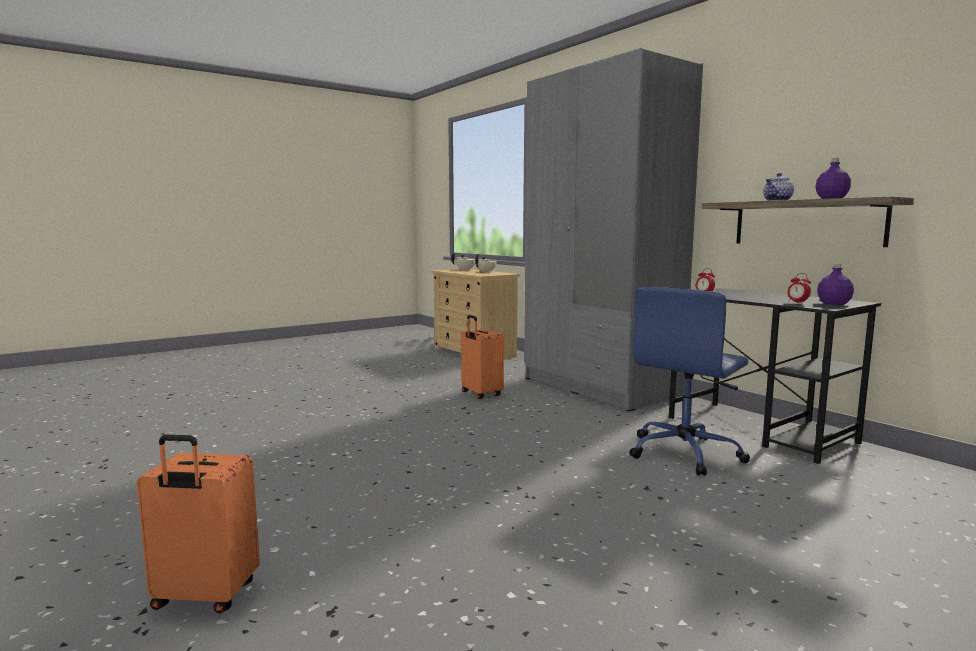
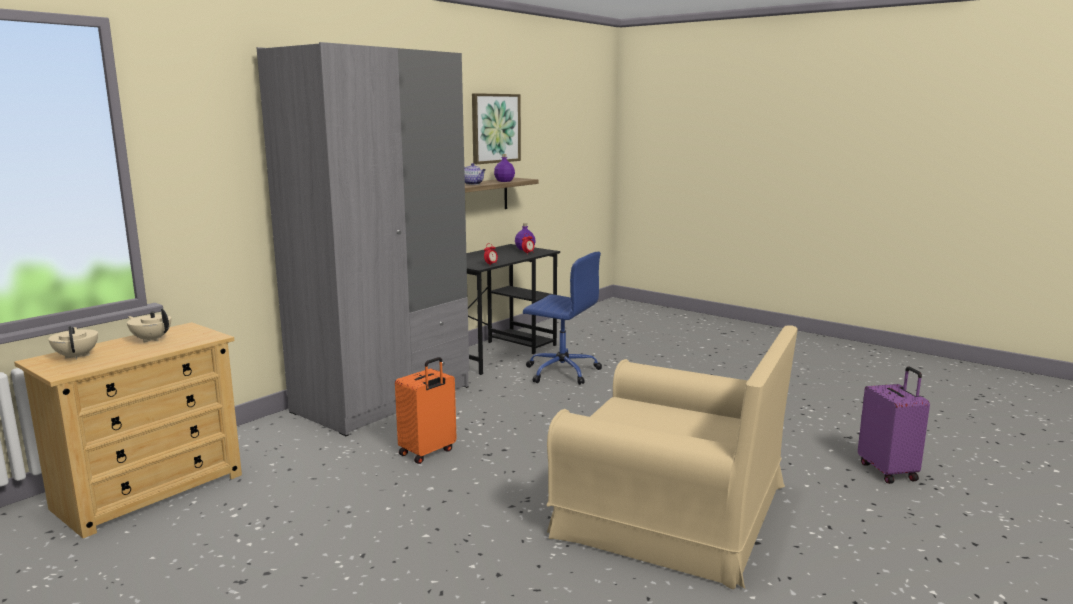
camera: 105 degrees left, 5 degrees up
orange suitcase [137,435,260,613] -> purple suitcase [858,366,930,484]
none -> picture [472,93,521,164]
none -> beige armchair [547,325,798,589]

